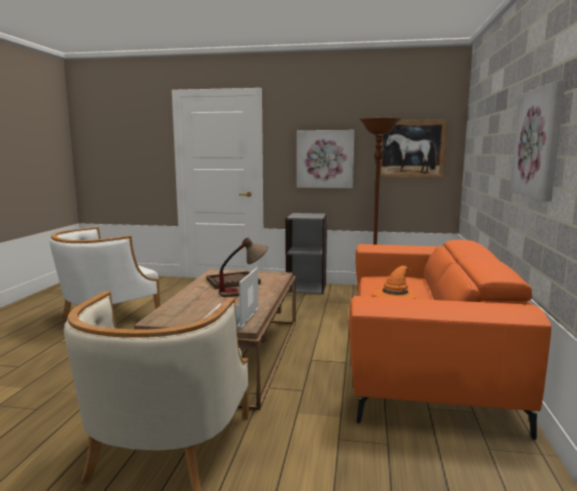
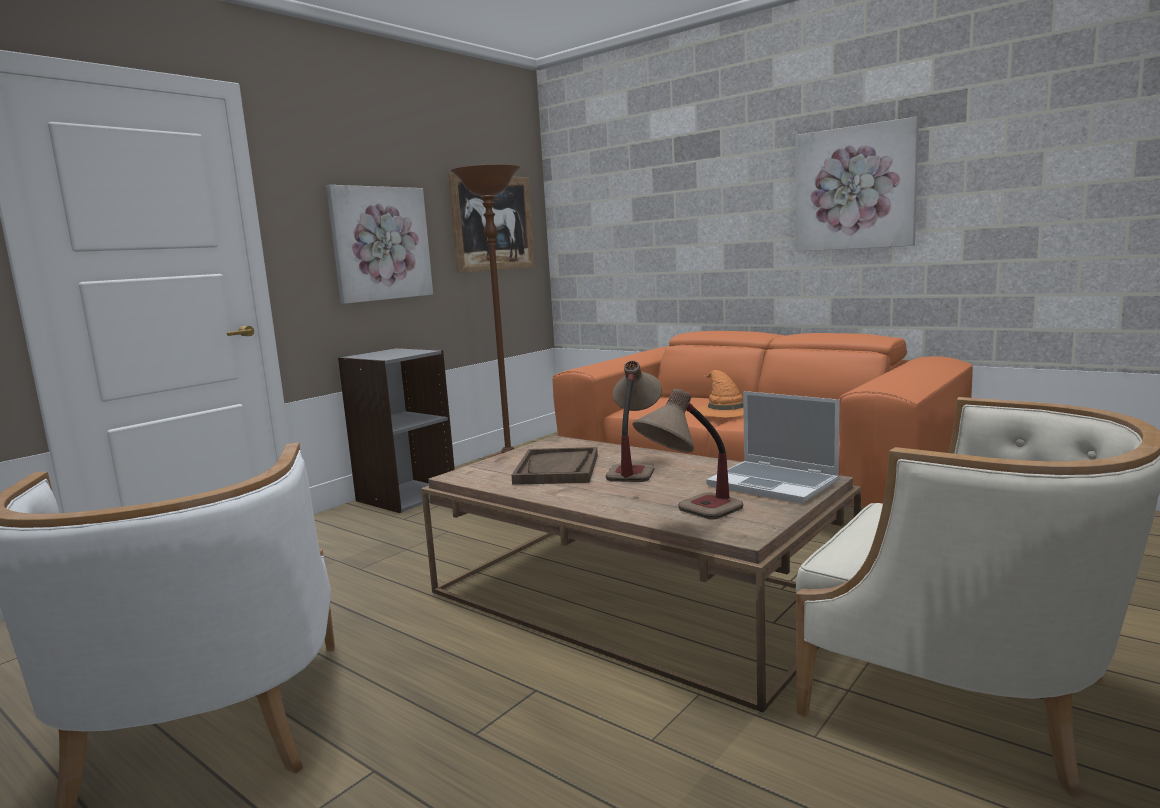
camera: 60 degrees left, 0 degrees up
none -> table lamp [632,389,743,519]

